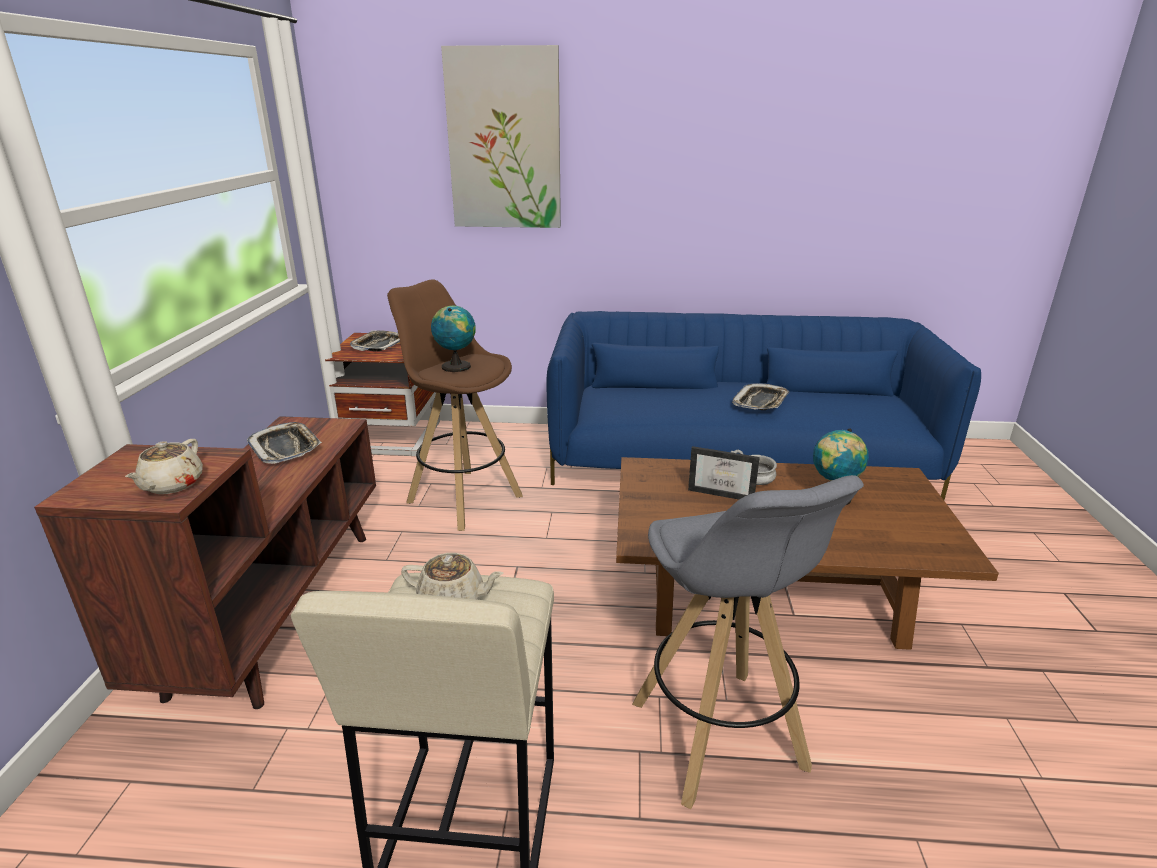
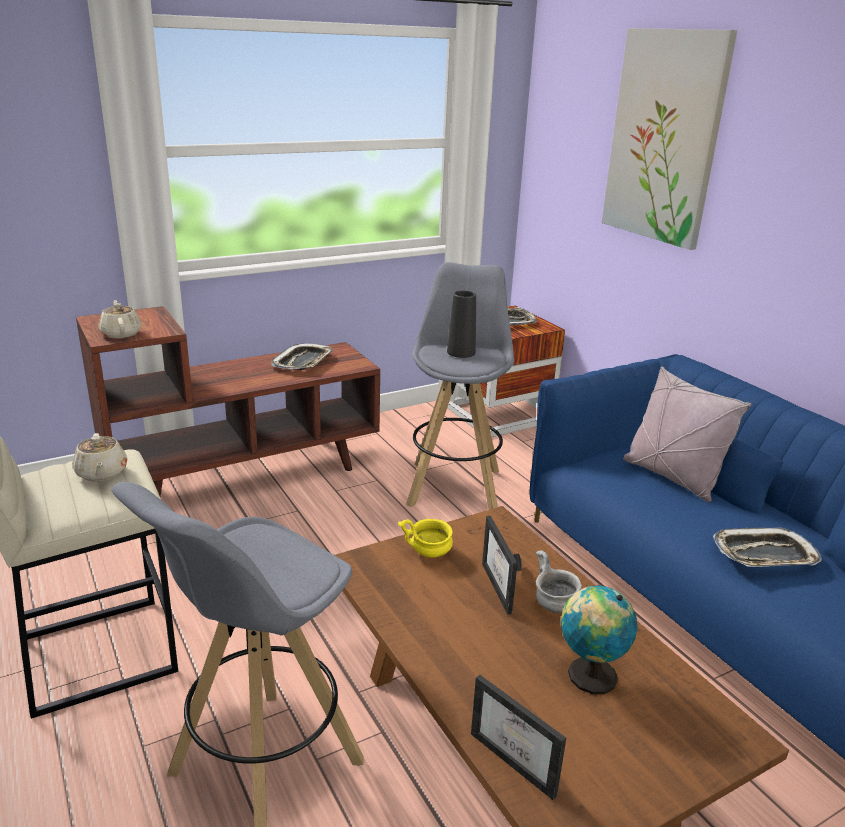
camera: 55 degrees right, 0 degrees up
beige teapot [125,439,203,494] -> beige teapot turned 90 degrees clockwise [99,300,142,339]
brown stool [387,279,523,531] -> grey stool [406,262,514,510]
globe [431,305,476,372] -> black vase [447,291,476,358]
none -> yellow bowl [398,519,453,558]
none -> picture frame [471,675,566,800]
none -> purple pillow [623,366,751,502]

